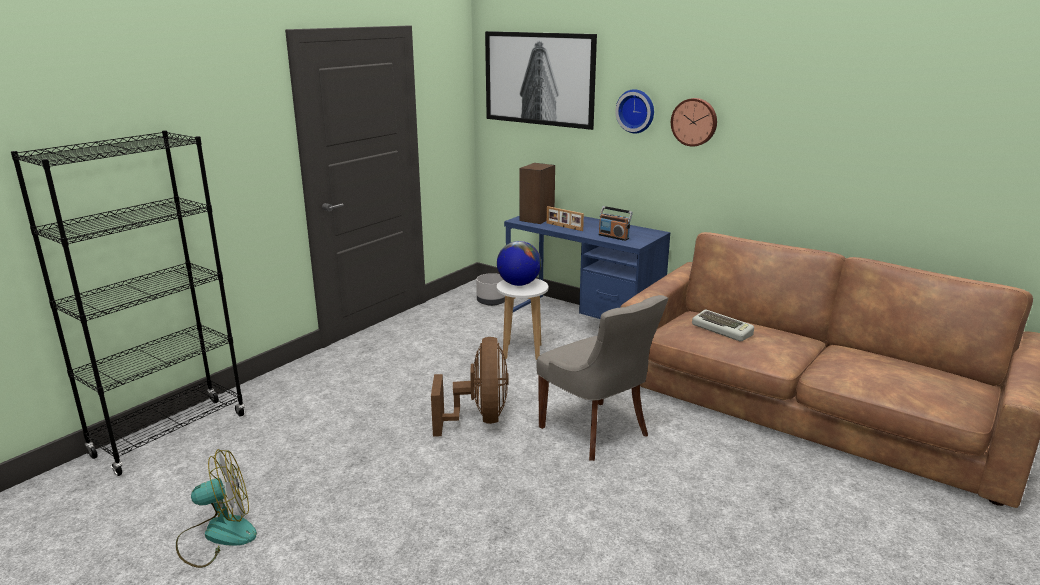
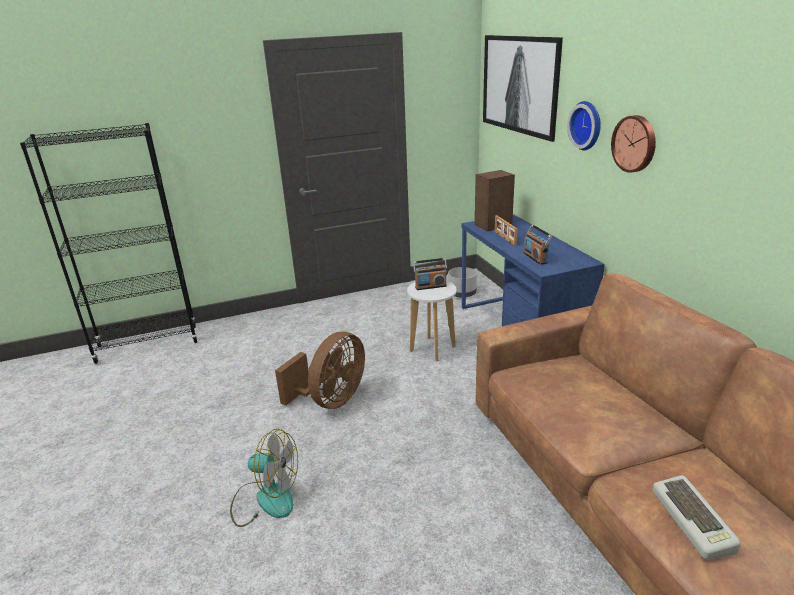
camera: 35 degrees right, 5 degrees up
fan [176,449,257,568] -> fan moved to [230,429,298,527]
globe [497,241,541,286] -> radio [413,258,447,290]
grey chair [536,295,668,461] -> none
keyboard [692,310,754,342] -> keyboard moved to [652,475,740,559]

